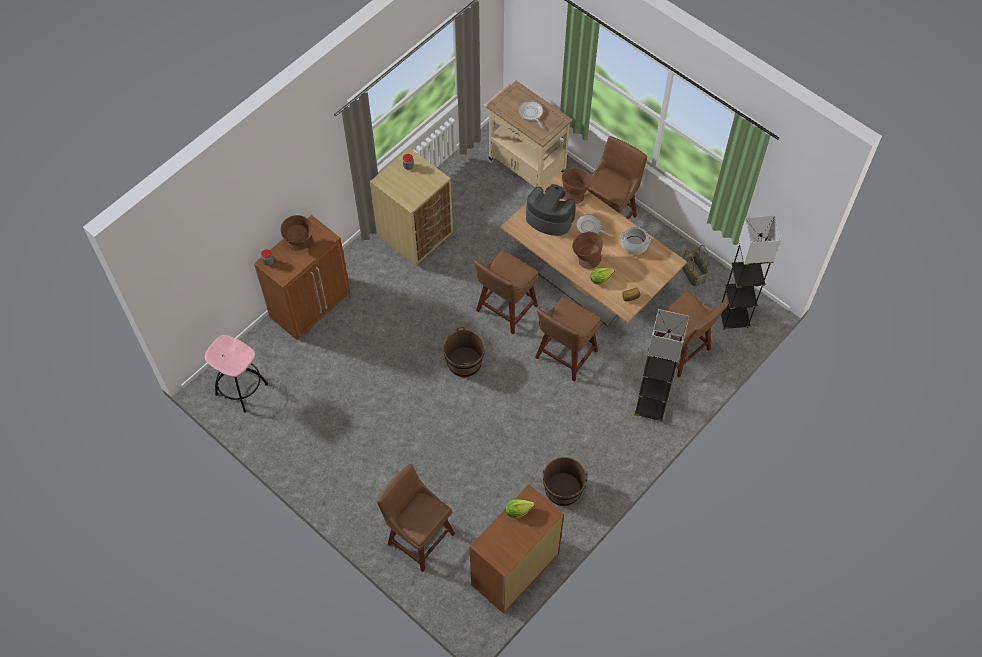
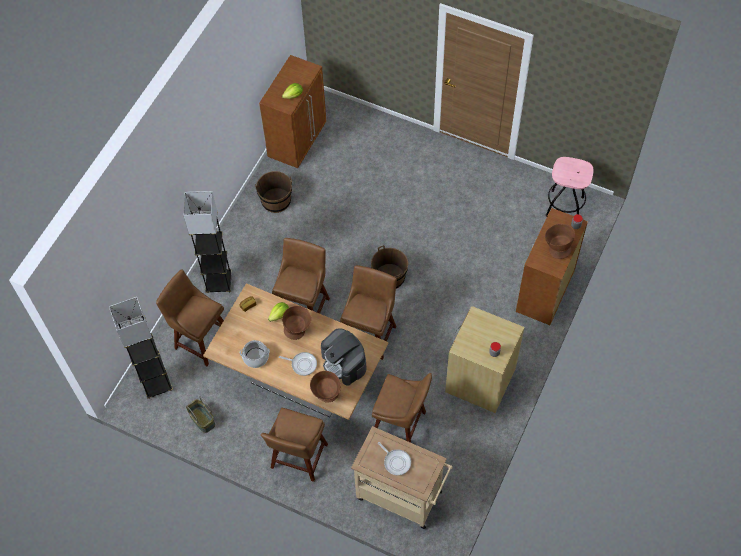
camera: 165 degrees right, 0 degrees up
brown chair [377,464,455,572] -> brown chair moved to [372,373,432,443]
coffee machine [526,184,576,236] -> coffee machine turned 45 degrees clockwise [321,328,367,385]

